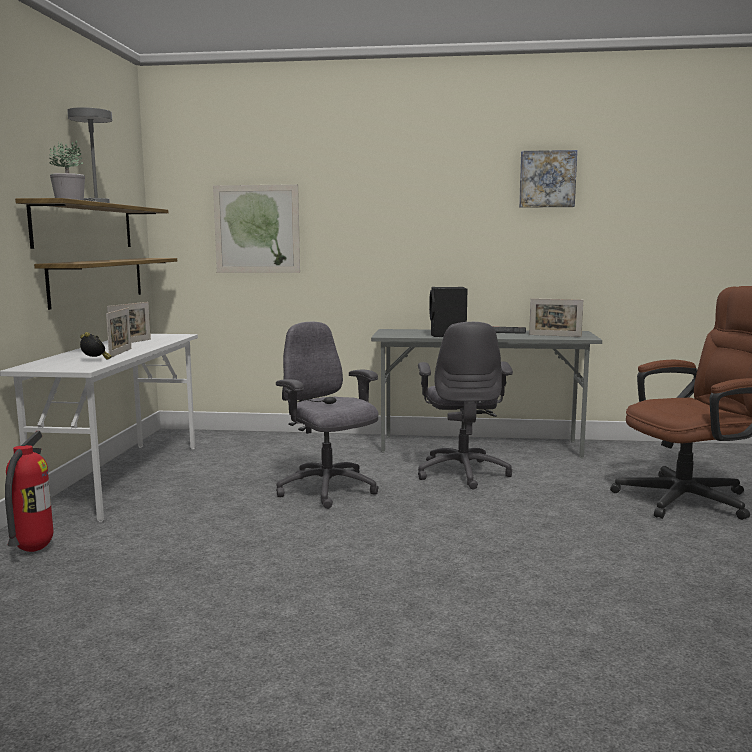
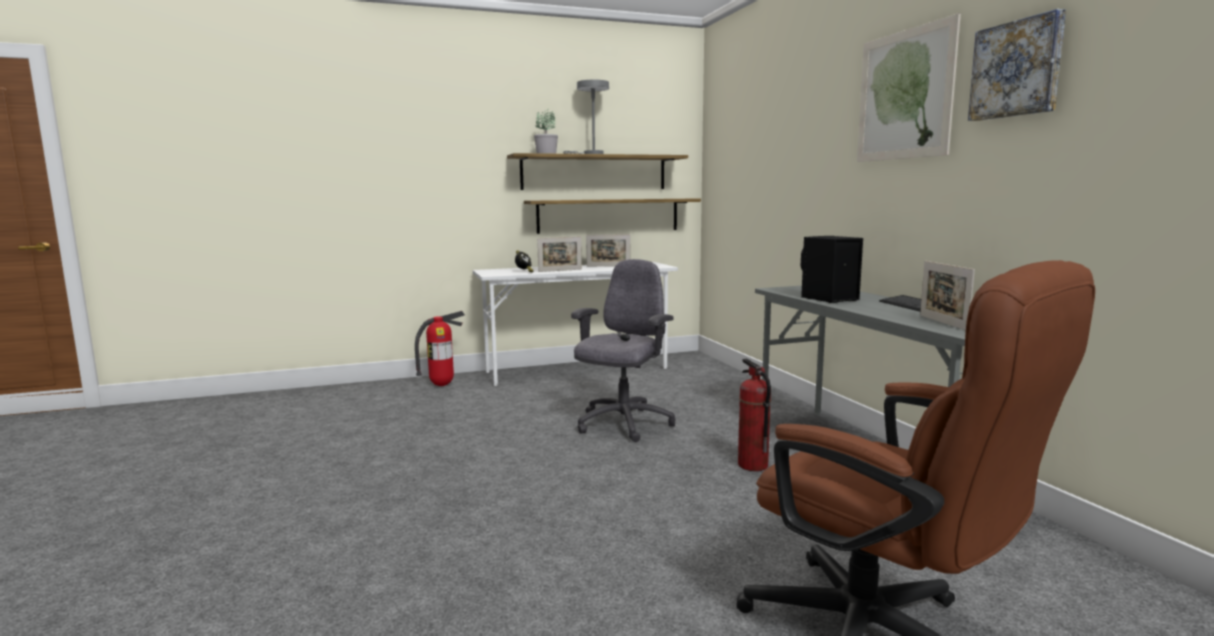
camera: 65 degrees right, 0 degrees up
picture [213,184,300,273] -> picture moved to [857,13,961,162]
grey office chair [418,322,513,490] -> fire extinguisher [738,359,771,471]

